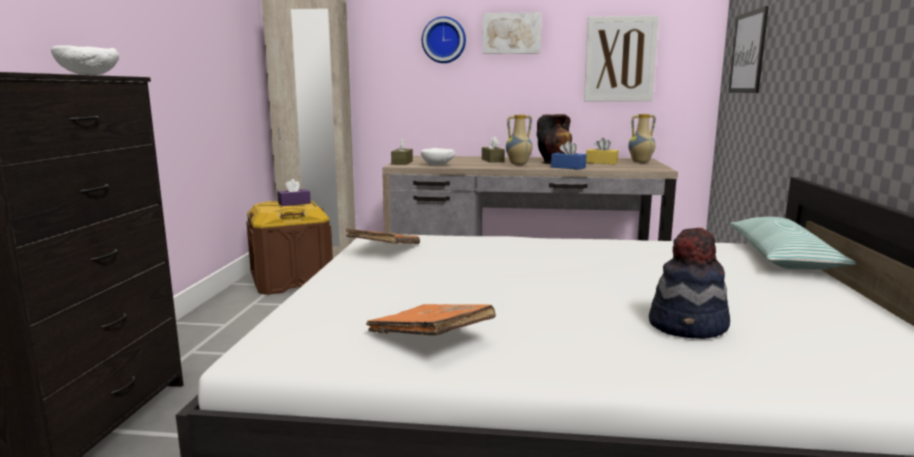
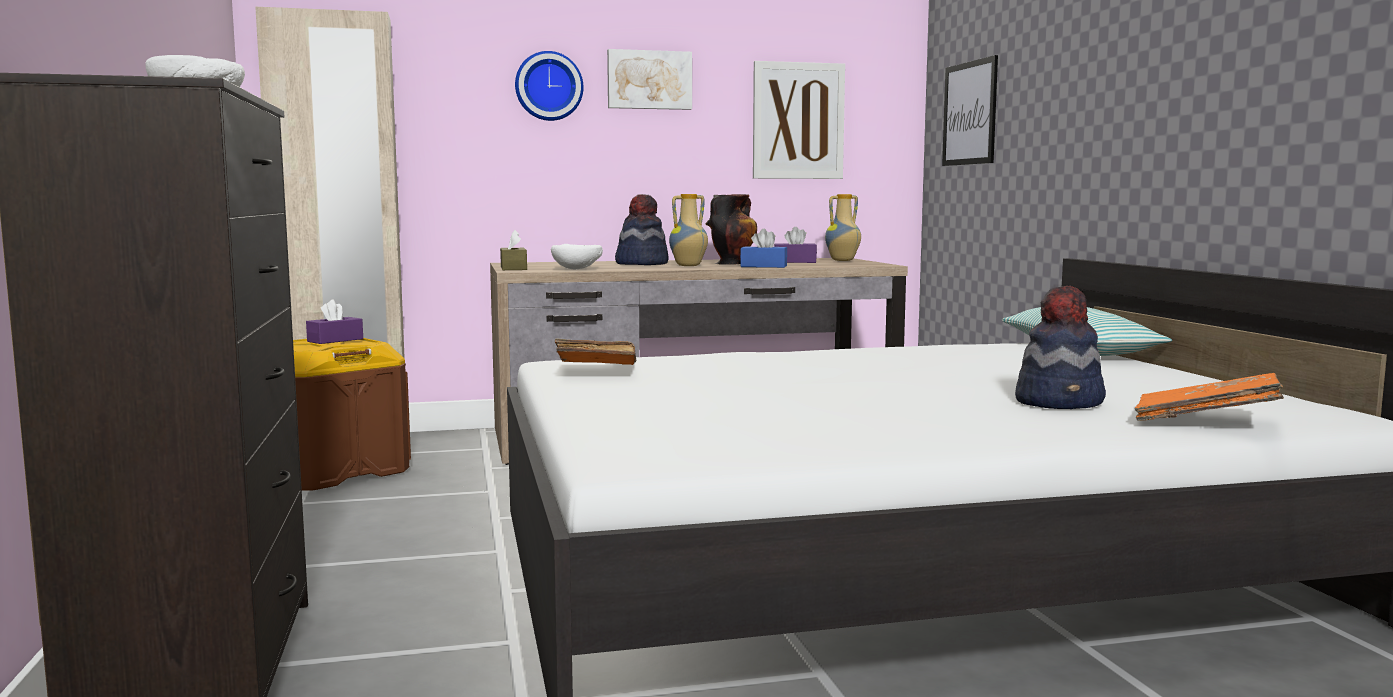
camera: 20 degrees left, 5 degrees down
orange book [366,304,496,336] -> orange book moved to [1135,373,1284,421]
brown tissue box [482,136,505,163] -> hat [615,194,669,265]
yellow tissue box [586,138,618,164] -> purple tissue box [774,227,817,263]

